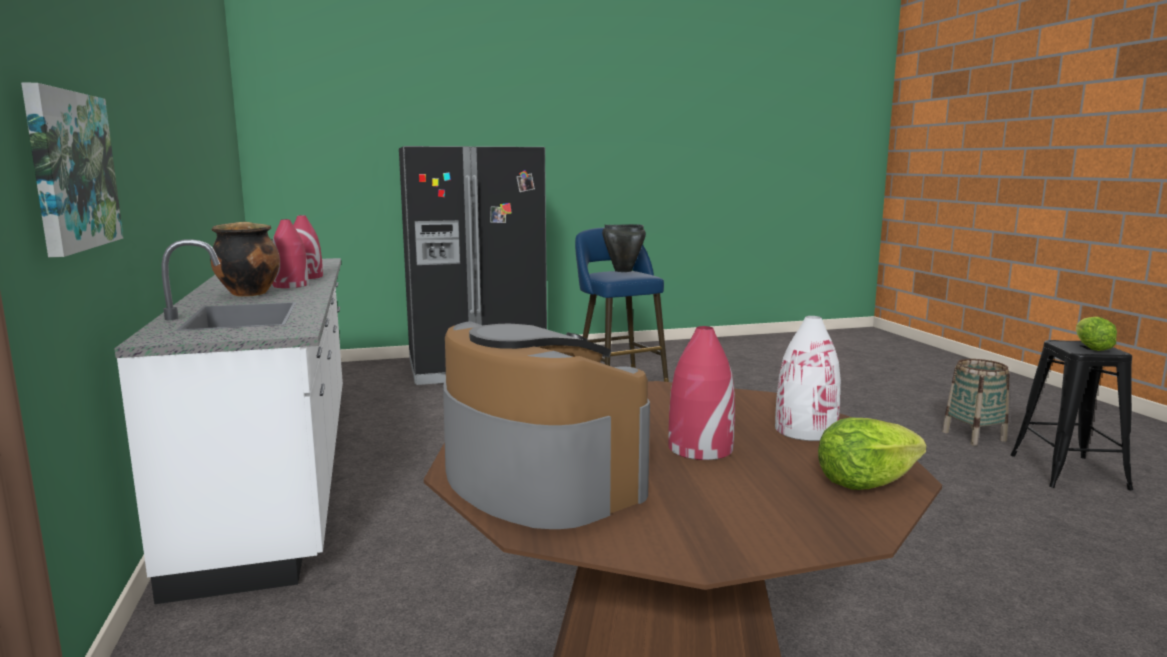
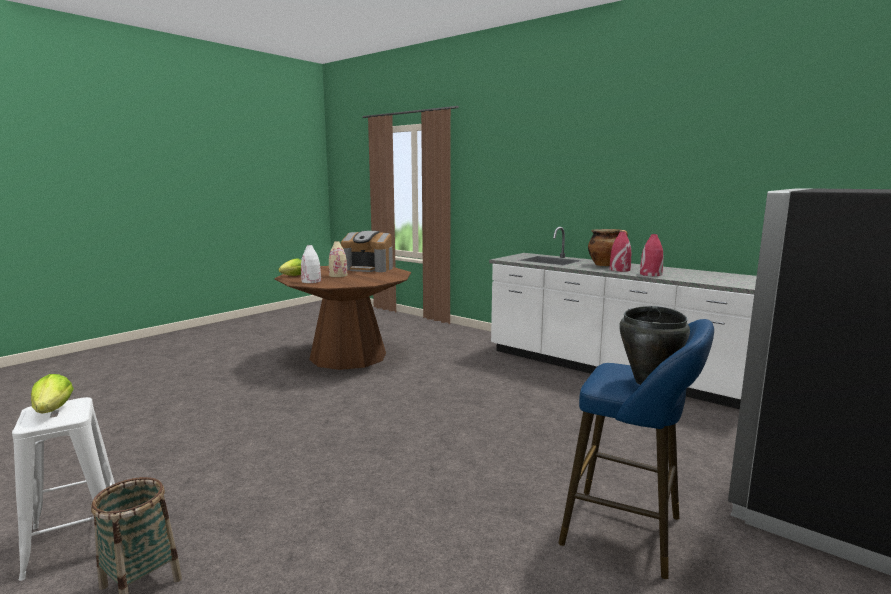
camera: 145 degrees right, 0 degrees up
picture [21,82,123,257] -> none
red vase [668,326,735,460] -> beige vase [329,241,347,277]
black stool [1010,340,1133,491] -> white stool [12,397,115,581]

